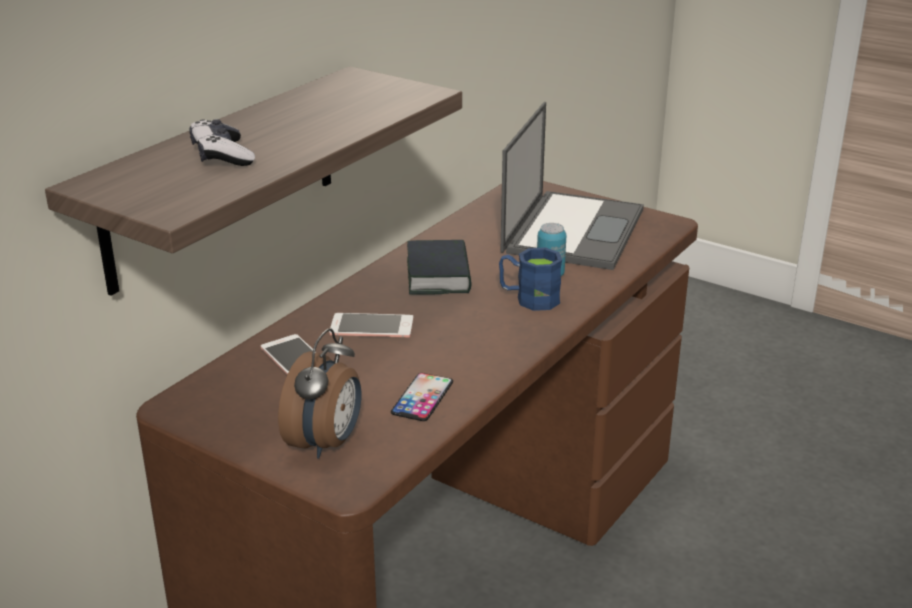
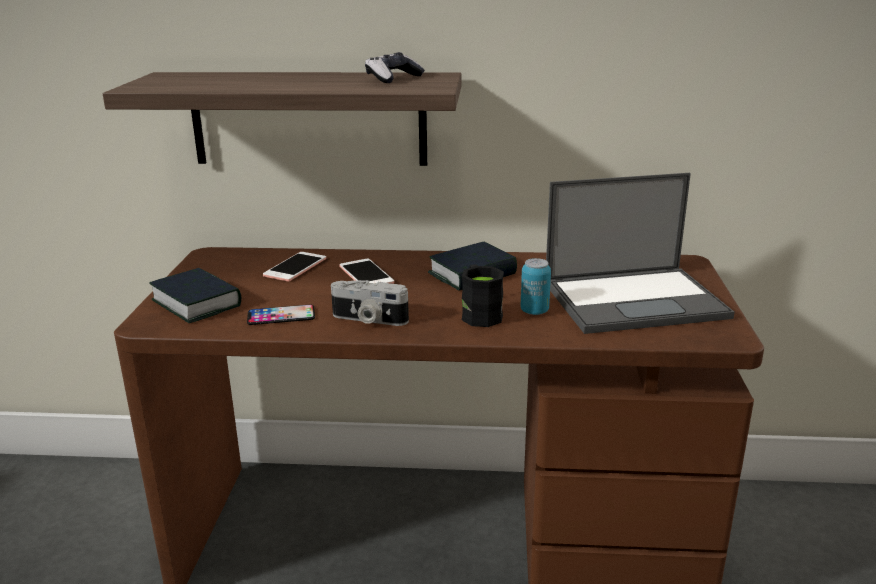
camera: 60 degrees right, 5 degrees down
game controller [189,119,255,166] -> game controller moved to [365,52,425,83]
alarm clock [278,328,361,459] -> book [149,268,241,323]
blue mug [499,247,562,311] -> black mug [462,264,504,327]
none -> camera [331,280,409,326]

